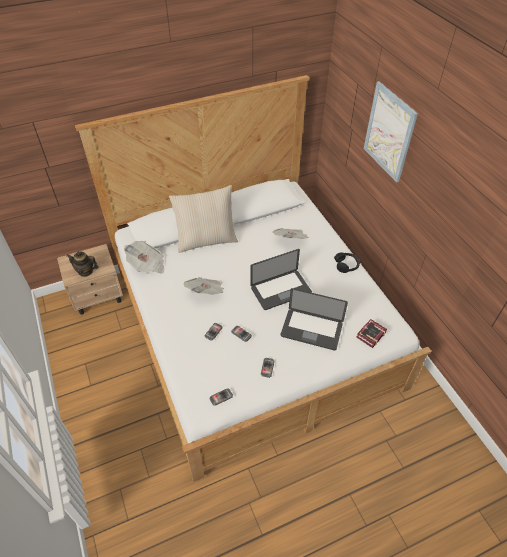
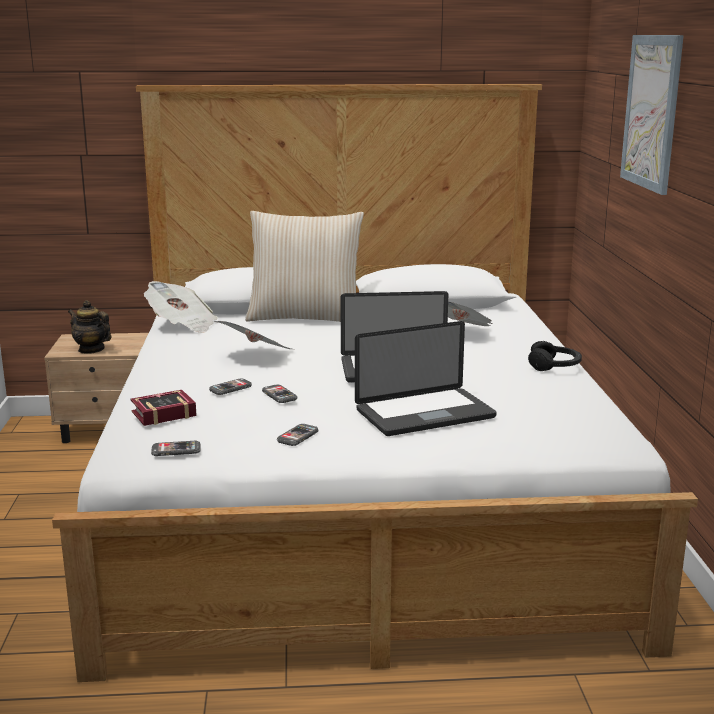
camera: 20 degrees right, 30 degrees down
laptop [281,288,348,350] -> laptop turned 60 degrees counterclockwise [355,321,497,436]
book [356,319,387,348] -> book moved to [131,390,197,426]

